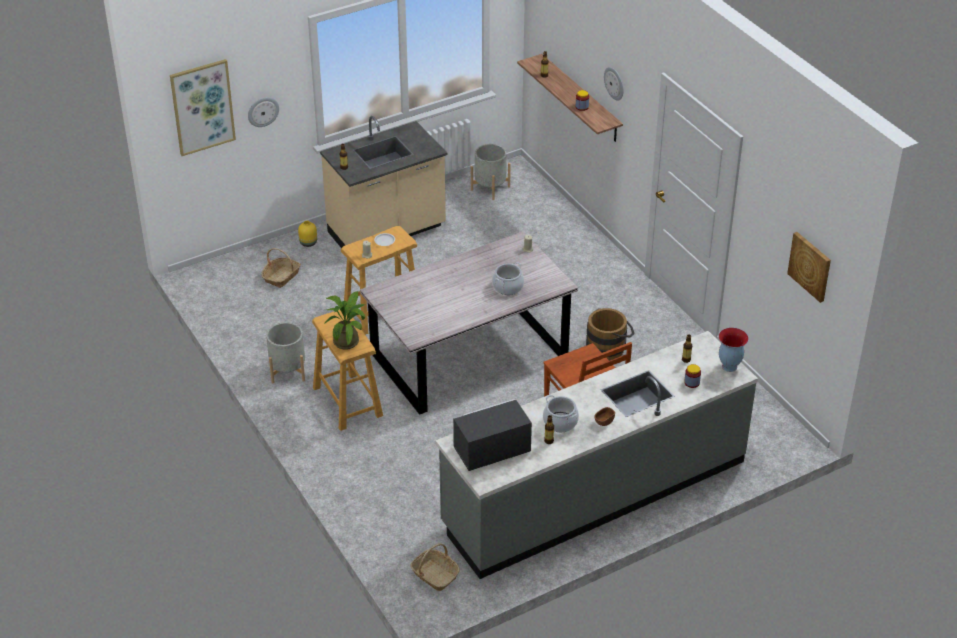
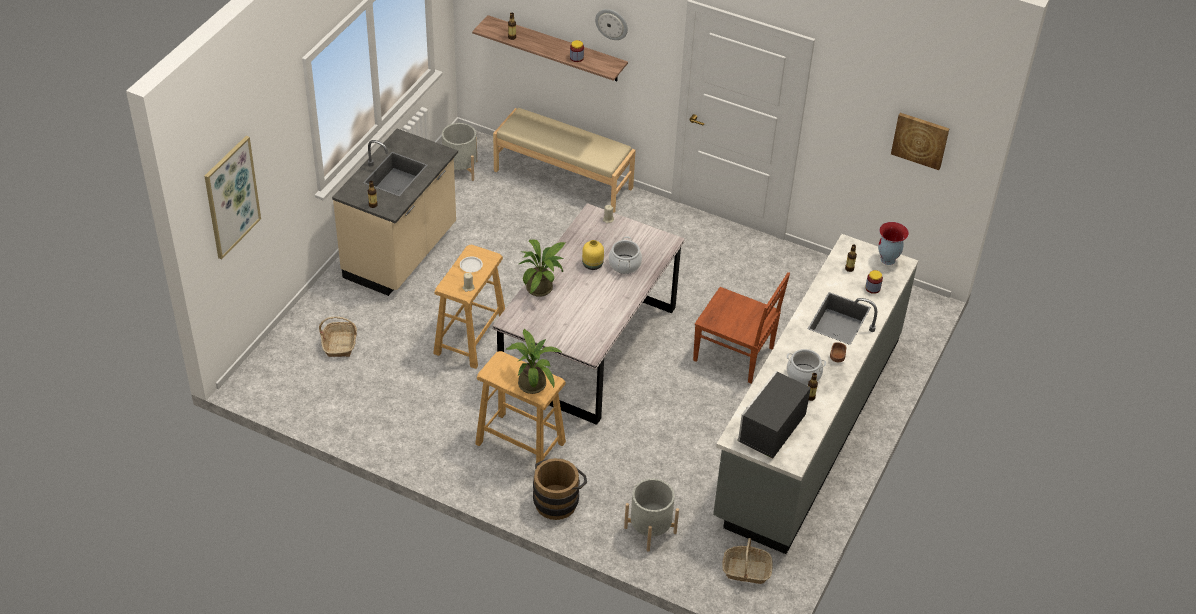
camera: 35 degrees left, 5 degrees up
wall clock [248,97,279,127] -> none
grey planter [266,322,305,384] -> grey planter moved to [624,478,679,552]
yellow vase [298,221,317,247] -> yellow vase moved to [582,240,604,270]
brown bucket [586,308,634,361] -> brown bucket moved to [533,458,587,520]
none -> beige bench [493,108,636,213]
none -> potted plant [519,239,565,297]

